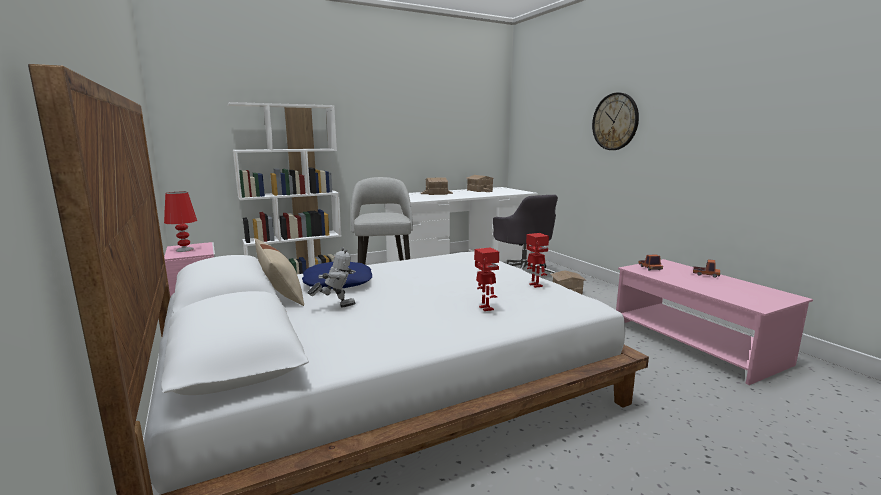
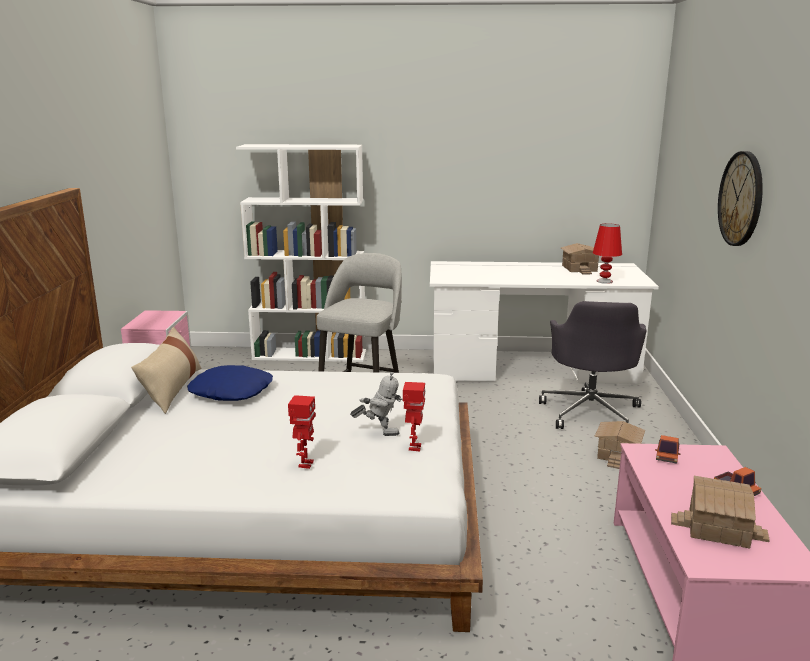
camera: 30 degrees right, 5 degrees up
red table lamp [164,192,197,252] -> red table lamp moved to [593,223,622,284]
toy robot [308,247,356,307] -> toy robot moved to [350,372,403,436]
toy house [420,177,453,195] -> toy house moved to [671,476,770,548]

